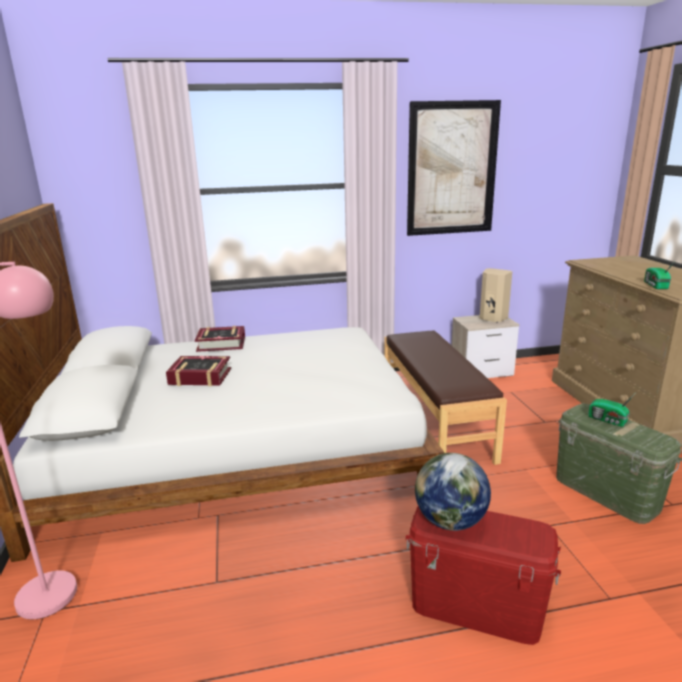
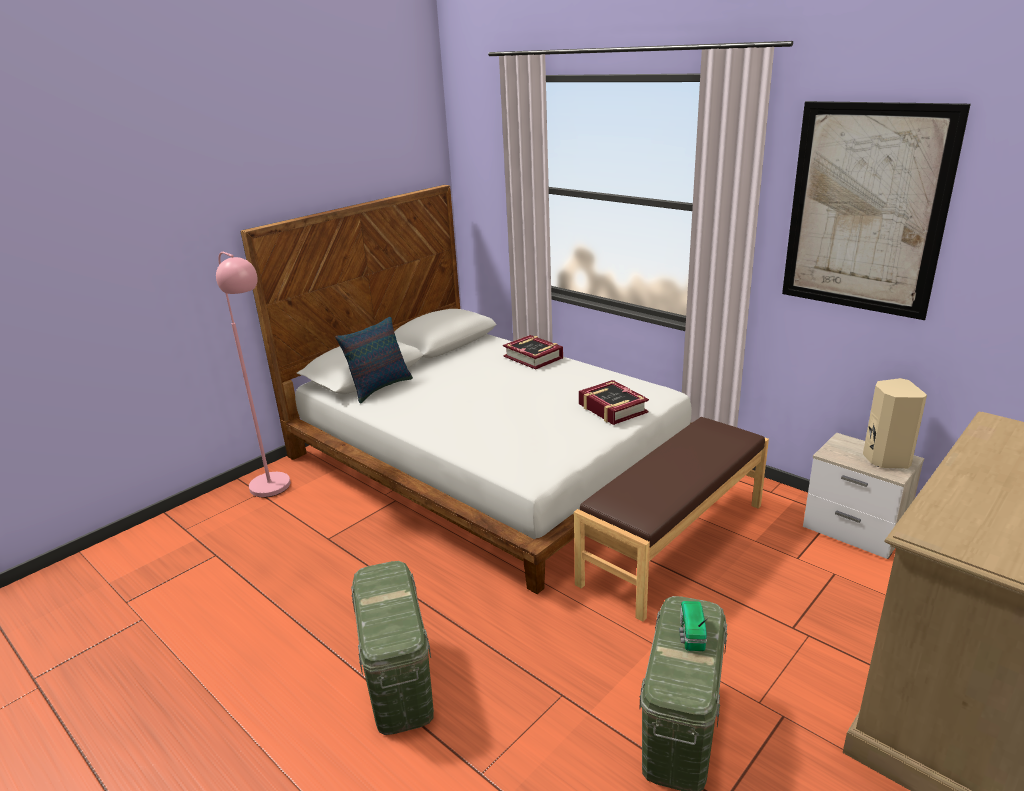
camera: 55 degrees right, 5 degrees up
book [166,356,231,386] -> book moved to [579,380,649,425]
red storage box [405,506,561,645] -> green storage box [351,561,434,735]
globe [415,453,491,531] -> none
radio [644,260,676,289] -> none
none -> blue pillow [336,317,413,404]

